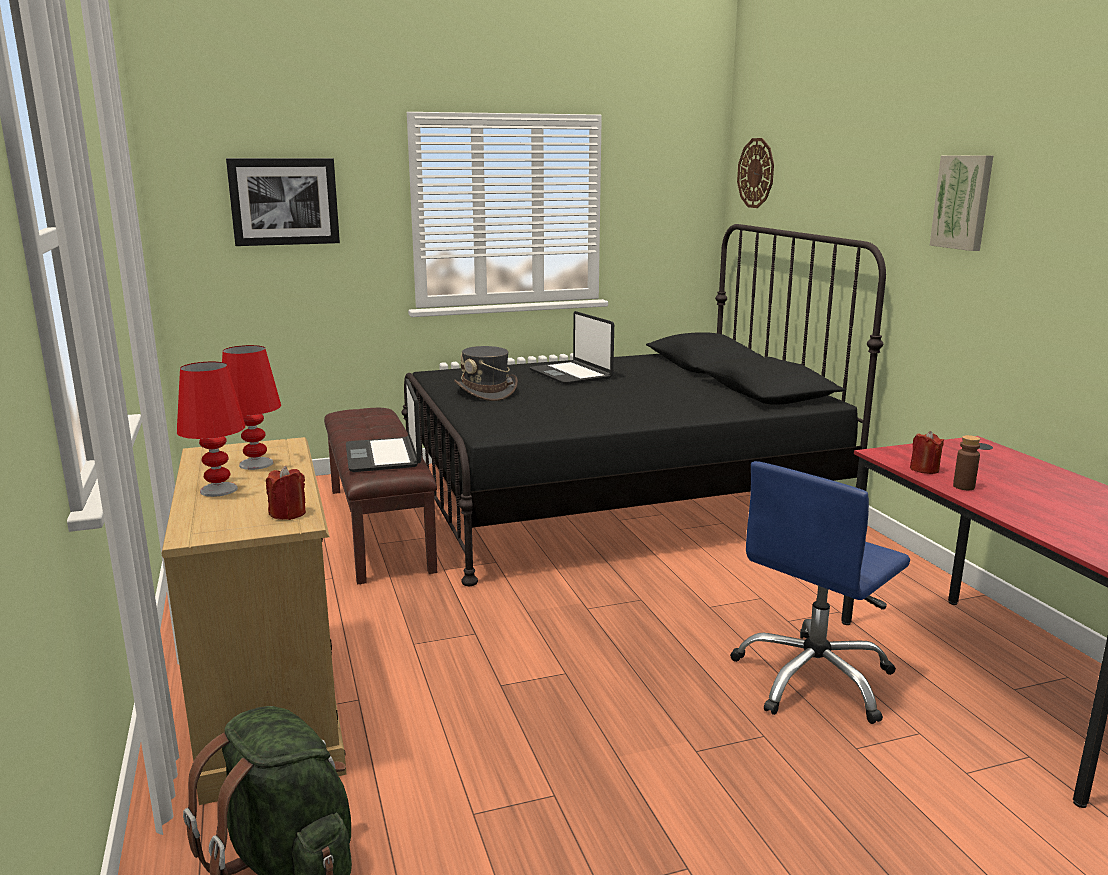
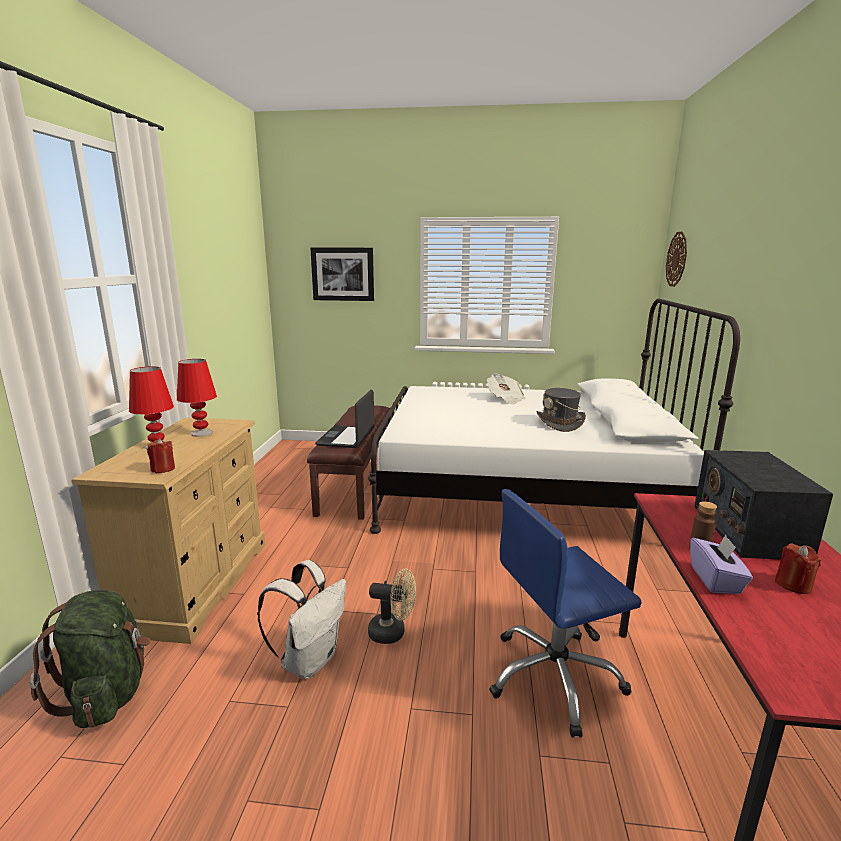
camera: 25 degrees right, 0 degrees up
black bed [401,224,886,586] -> white bed [368,299,740,534]
grey hat [454,346,518,401] -> grey hat moved to [536,388,586,432]
laptop [529,311,614,385] -> newspaper [487,374,525,405]
red candle [910,431,944,474] -> red candle moved to [775,543,821,594]
picture [930,155,993,251] -> none
none -> white backpack [257,560,346,679]
none -> beige fan [368,568,416,644]
none -> purple tissue box [690,535,753,594]
none -> radio [694,450,833,559]

